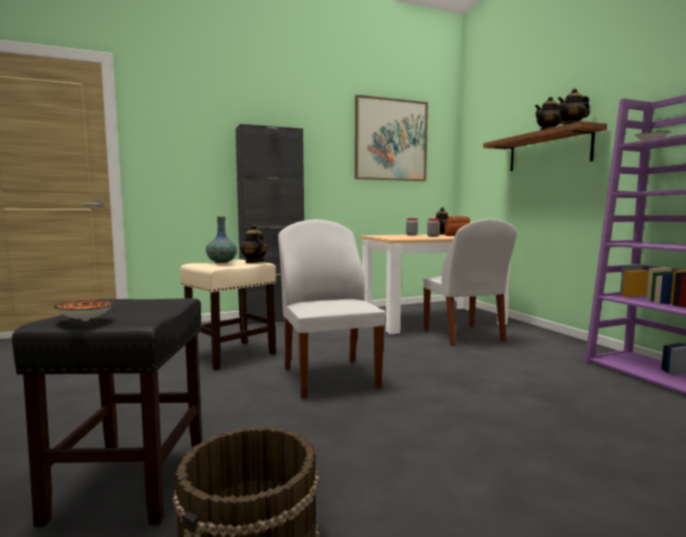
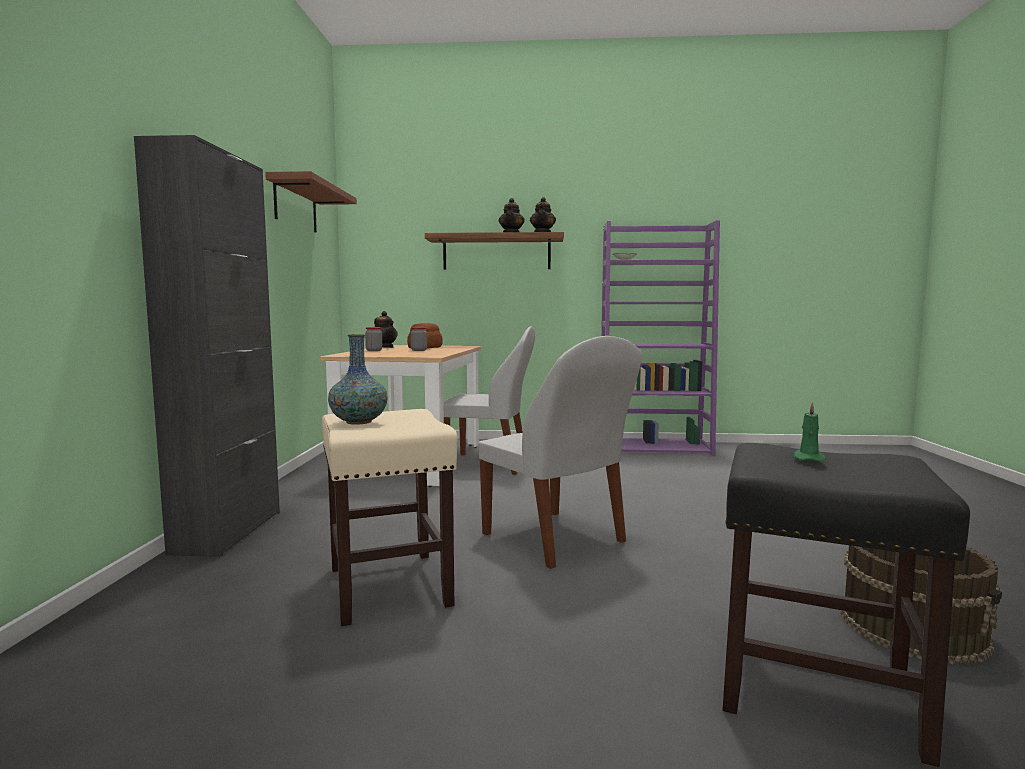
camera: 65 degrees left, 0 degrees up
bowl [54,300,114,321] -> none
teapot [240,224,268,263] -> none
white chair [278,219,385,398] -> white chair turned 135 degrees counterclockwise [478,336,642,569]
picture [355,95,428,181] -> brown shelf [265,171,357,233]
none -> green candle [793,402,826,462]

